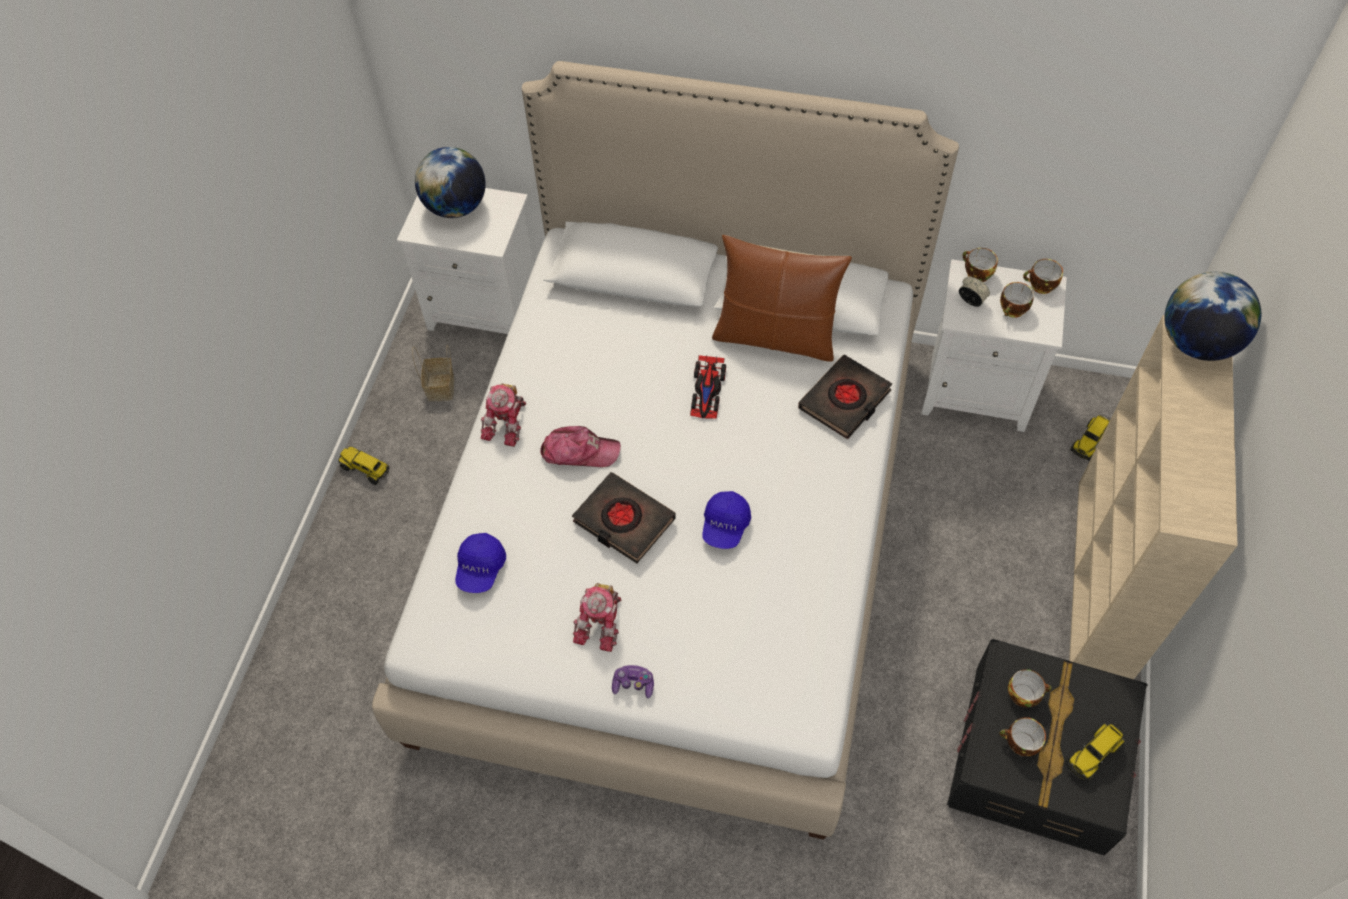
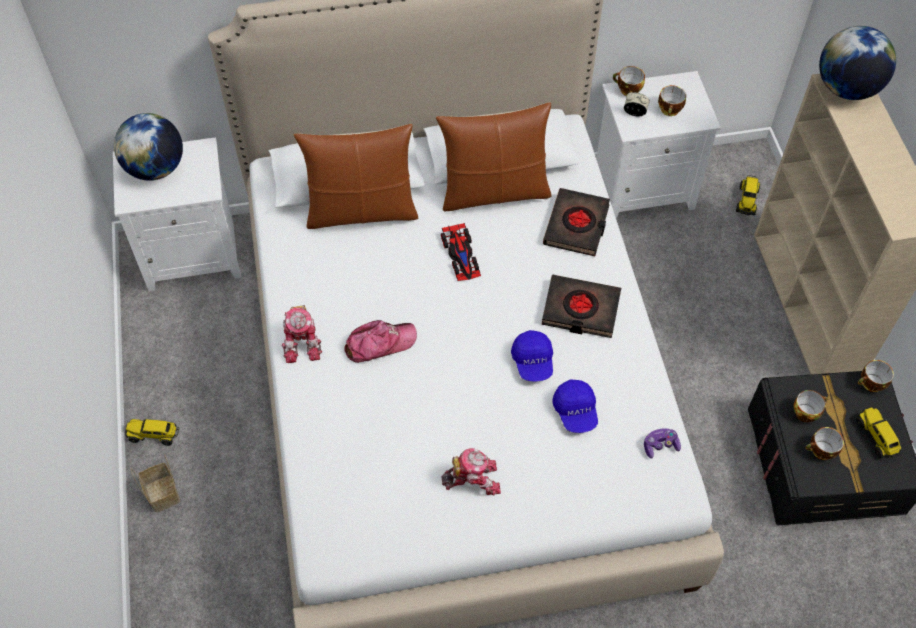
camera: 25 degrees left, 0 degrees up
basket [412,345,454,401] -> basket moved to [130,454,180,512]
blue cap [455,533,506,593] -> blue cap moved to [552,379,598,433]
black book [572,472,676,563] -> black book moved to [542,275,621,338]
toy robot [573,583,622,652] -> toy robot turned 90 degrees counterclockwise [442,448,501,495]
game controller [612,665,654,698] -> game controller moved to [644,428,681,458]
cup [1023,259,1063,294] -> cup moved to [858,360,894,392]
toy truck [1066,723,1125,781] -> toy truck turned 135 degrees clockwise [856,407,901,459]
none -> brown pillow [294,124,418,229]

